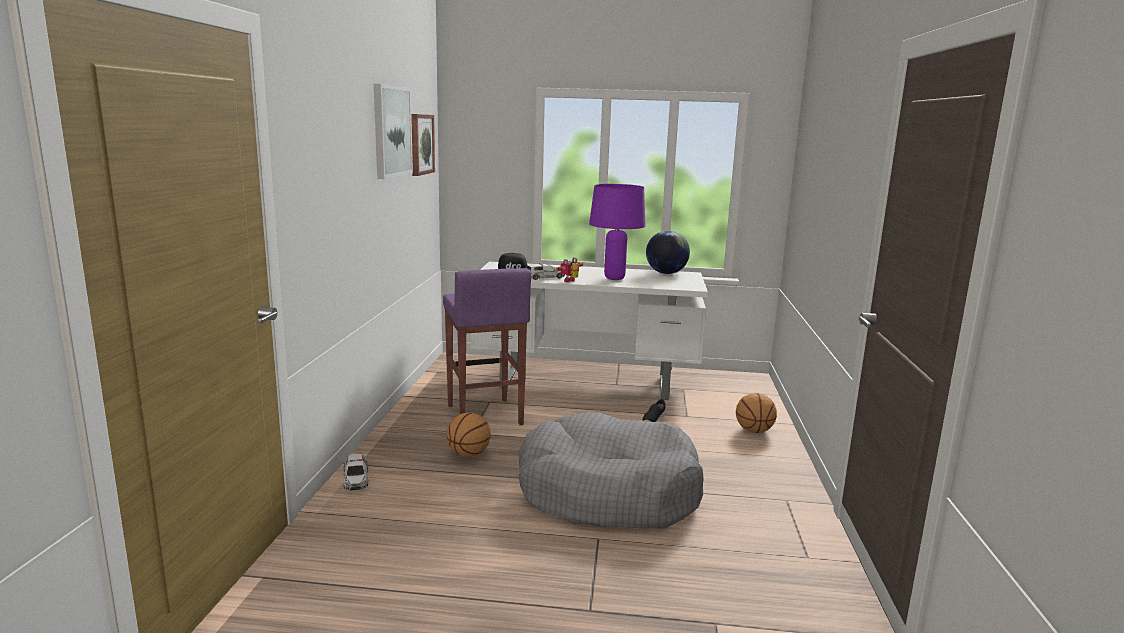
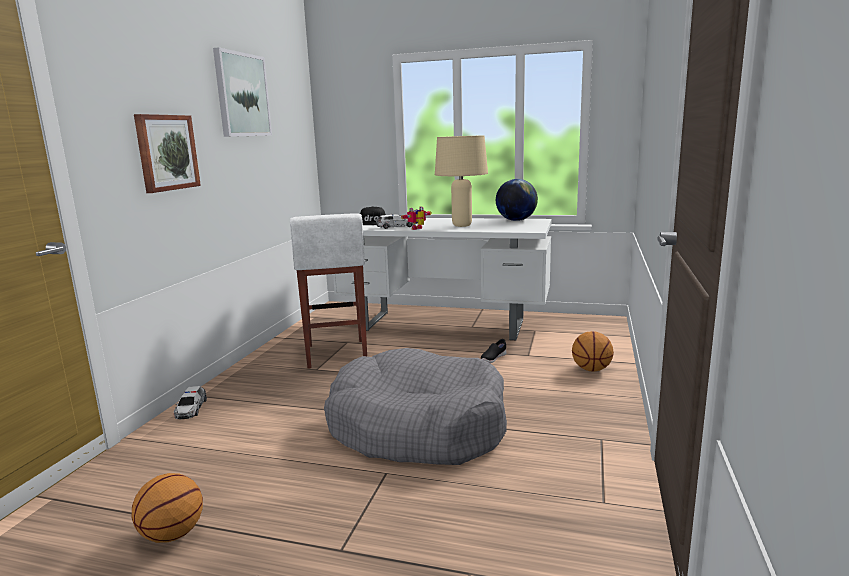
camera: 10 degrees right, 0 degrees up
picture [411,114,435,176] -> picture moved to [134,114,201,193]
purple stool [443,268,531,425] -> white stool [290,213,367,369]
basketball [446,412,491,457] -> basketball moved to [131,473,203,543]
purple table lamp [589,184,646,280] -> beige table lamp [435,135,488,227]

